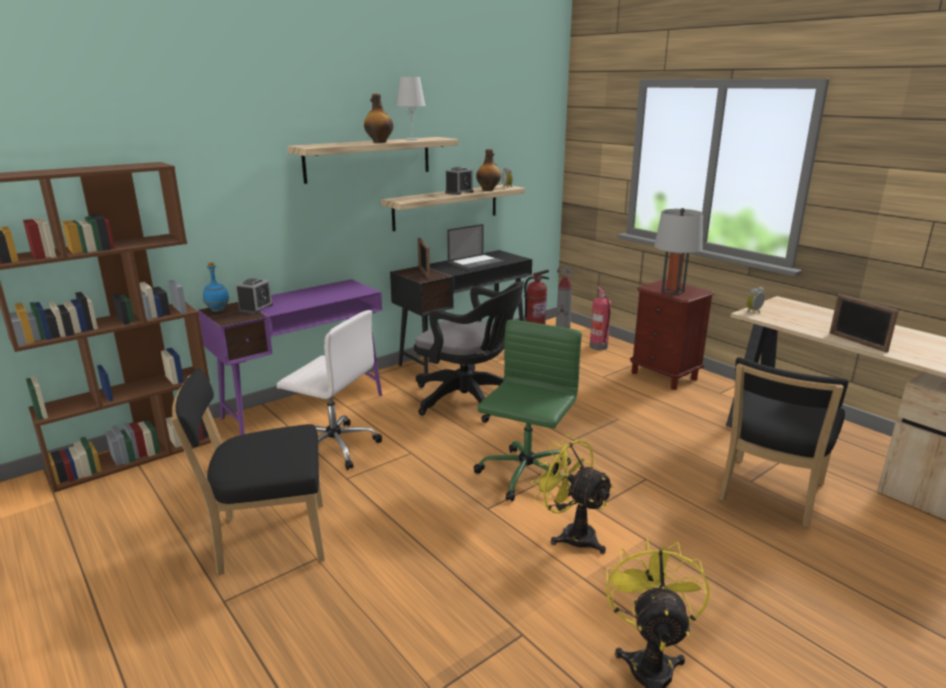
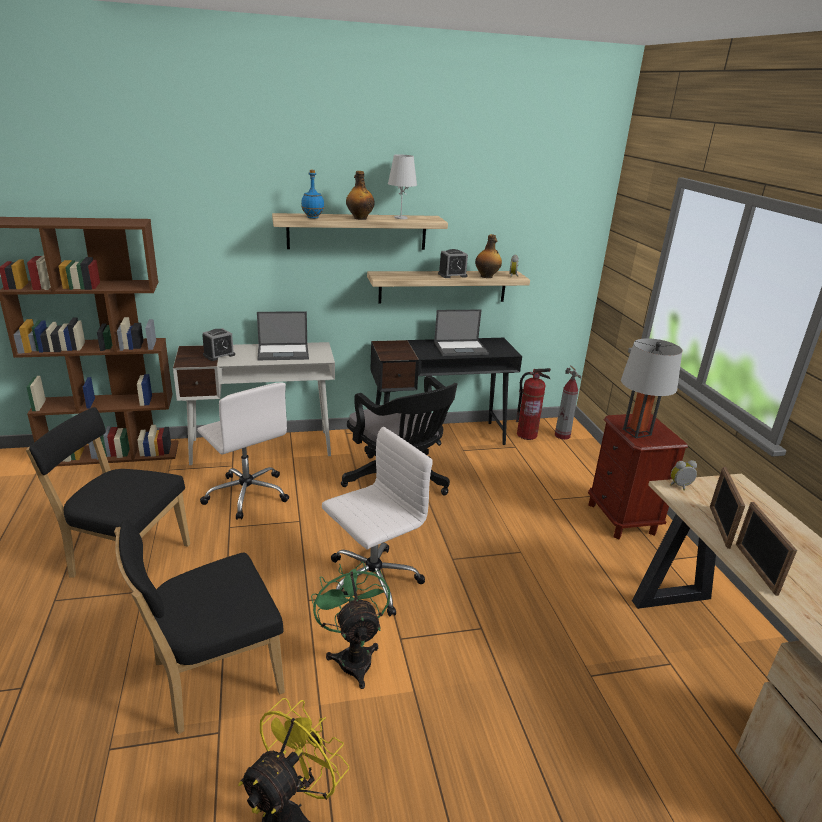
camera: 25 degrees right, 5 degrees up
purple desk [198,279,382,435] -> white desk [173,342,335,465]
blue bottle [203,262,229,312] -> blue bottle moved to [301,170,324,219]
picture frame [418,238,430,279] -> picture frame moved to [710,467,745,549]
green office chair [474,320,582,502] -> white office chair [322,427,433,616]
yellow fan [531,435,614,554] -> green fan [311,561,390,689]
fire extinguisher [590,286,611,350] -> none
black chair [719,357,848,528] -> black chair moved to [114,519,285,735]
none -> laptop [257,311,309,360]

